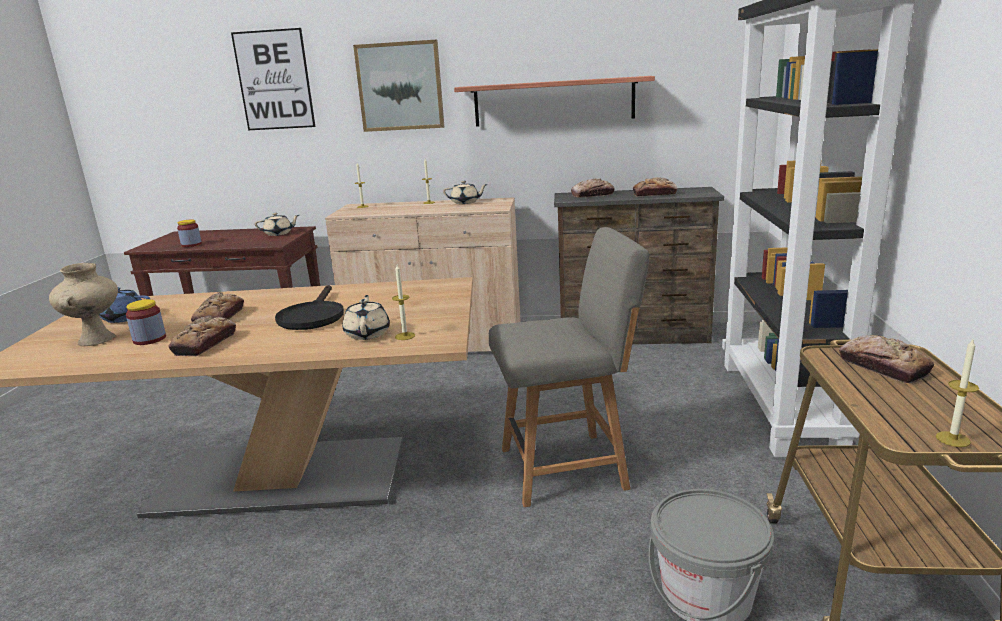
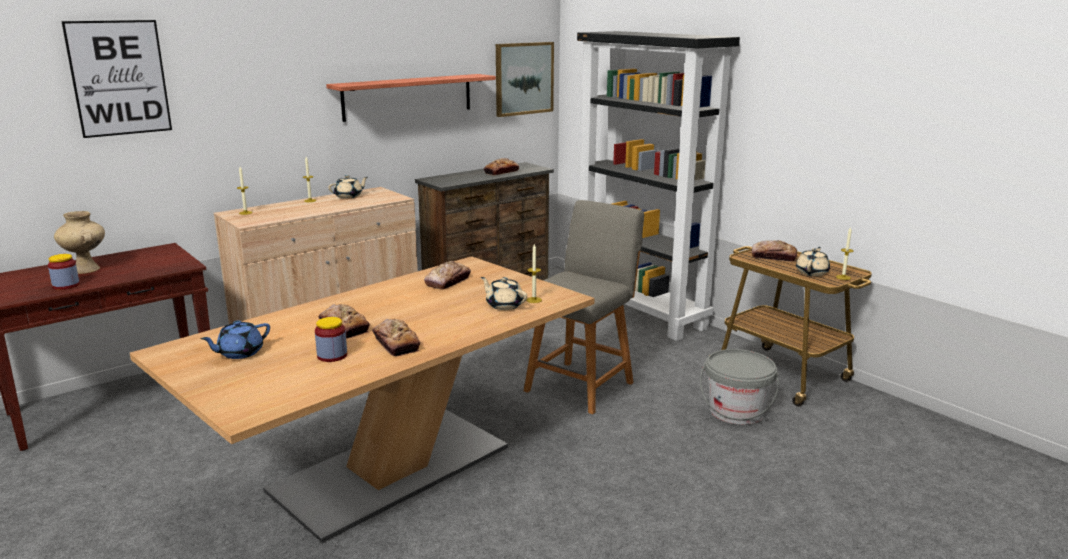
camera: 45 degrees left, 0 degrees up
beige vase [49,263,118,346] -> beige vase moved to [54,211,105,274]
beige teapot [255,213,299,236] -> beige teapot moved to [796,247,830,276]
black frying pan [275,285,344,330] -> none
picture [353,40,444,132] -> picture moved to [496,42,554,117]
bread [571,178,615,198] -> bread moved to [424,261,471,290]

